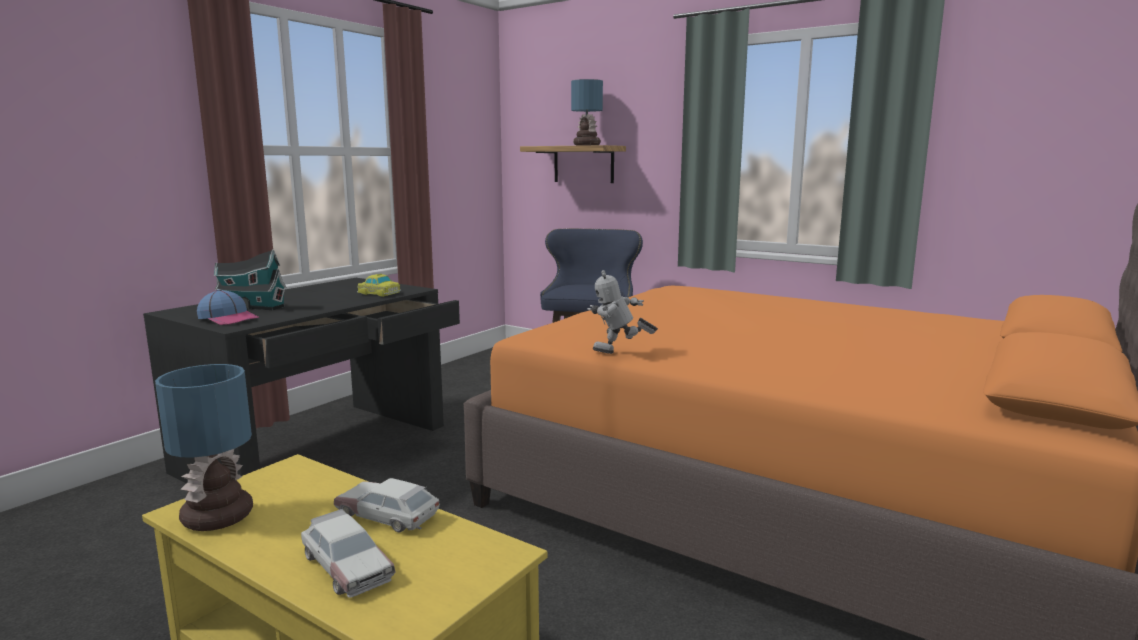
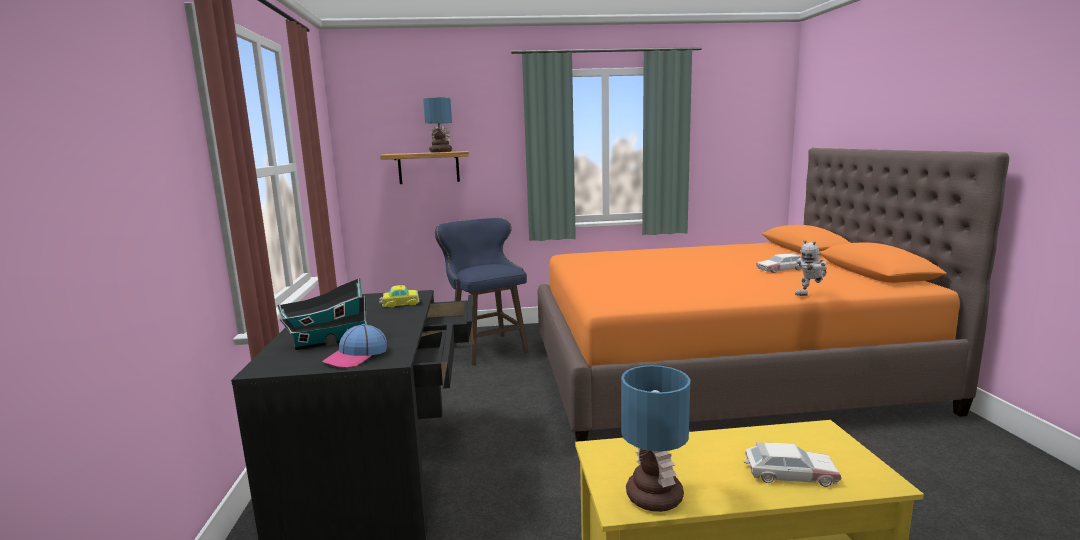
camera: 40 degrees left, 0 degrees up
cap [197,290,259,325] -> cap turned 135 degrees clockwise [322,324,387,368]
toy car [334,478,440,532] -> toy car moved to [756,253,802,273]
toy robot [587,270,658,354] -> toy robot moved to [795,240,827,296]

